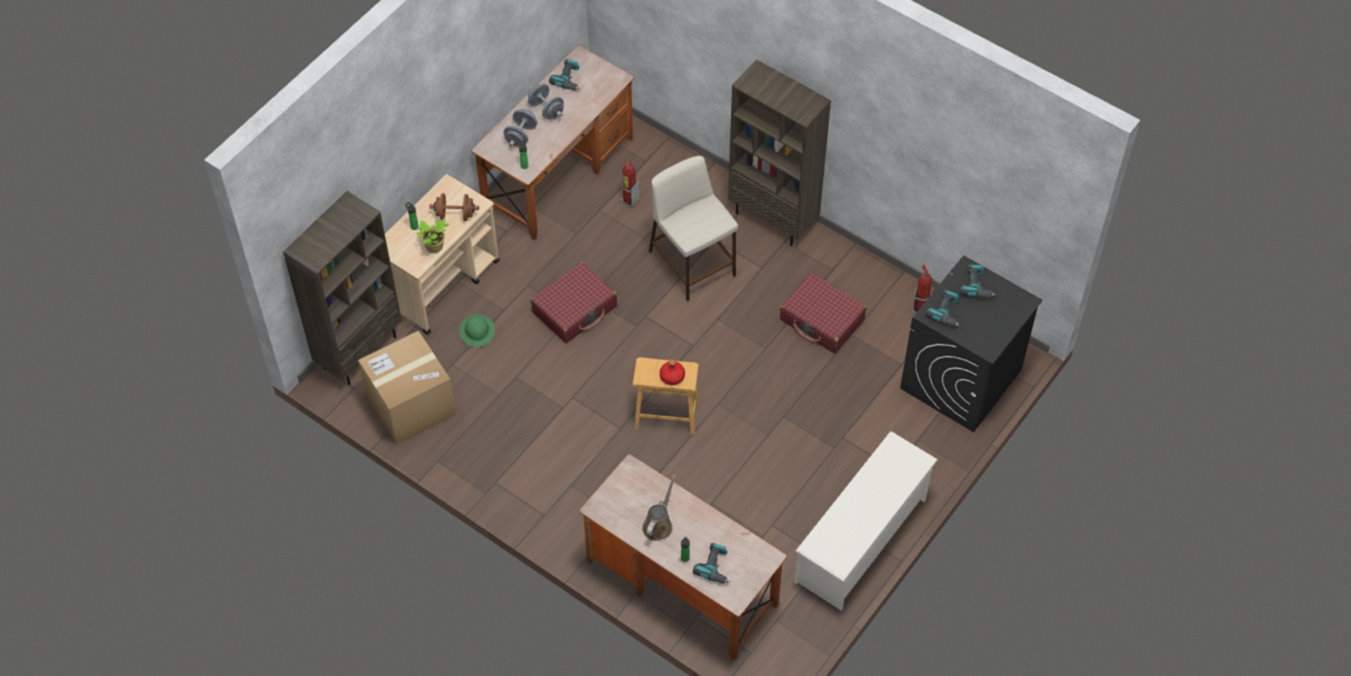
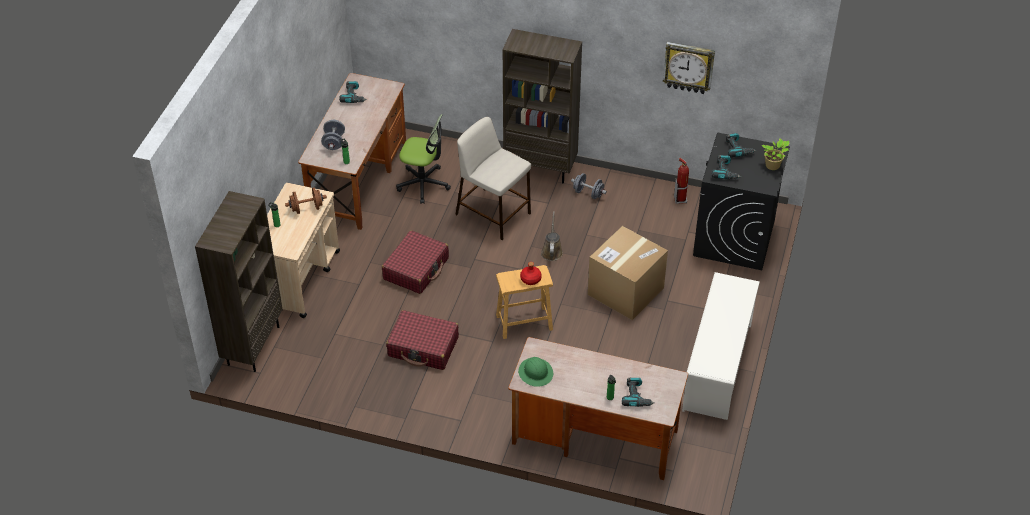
camera: 20 degrees left, 10 degrees down
cardboard box [358,331,456,445] -> cardboard box moved to [588,226,668,320]
potted plant [416,219,449,253] -> potted plant moved to [762,138,789,170]
green hard hat [459,314,495,347] -> green hard hat moved to [518,357,553,387]
grey dumbbell [528,84,564,119] -> grey dumbbell moved to [571,173,607,199]
fire extinguisher [620,160,639,208] -> office chair [396,114,451,204]
brown watering can [642,475,676,541] -> brown watering can moved to [541,211,563,261]
red suitcase [780,273,866,353] -> red suitcase moved to [386,310,459,370]
none -> wall clock [663,42,715,94]

